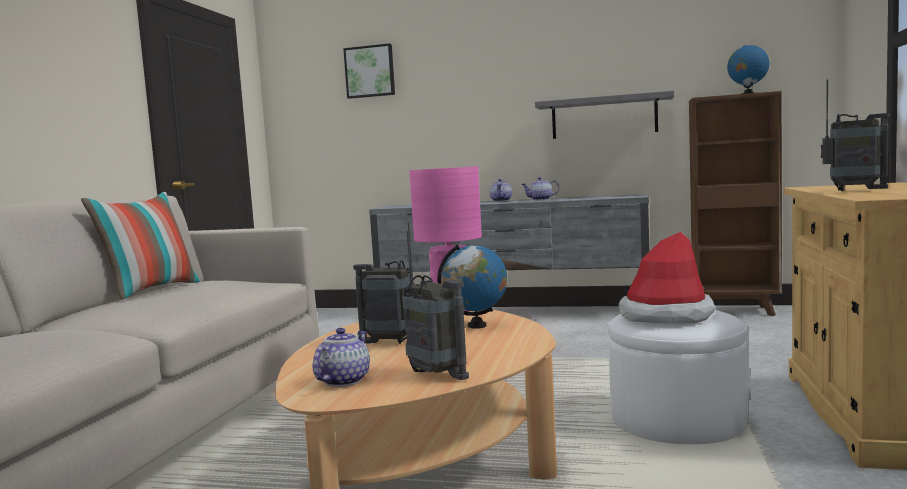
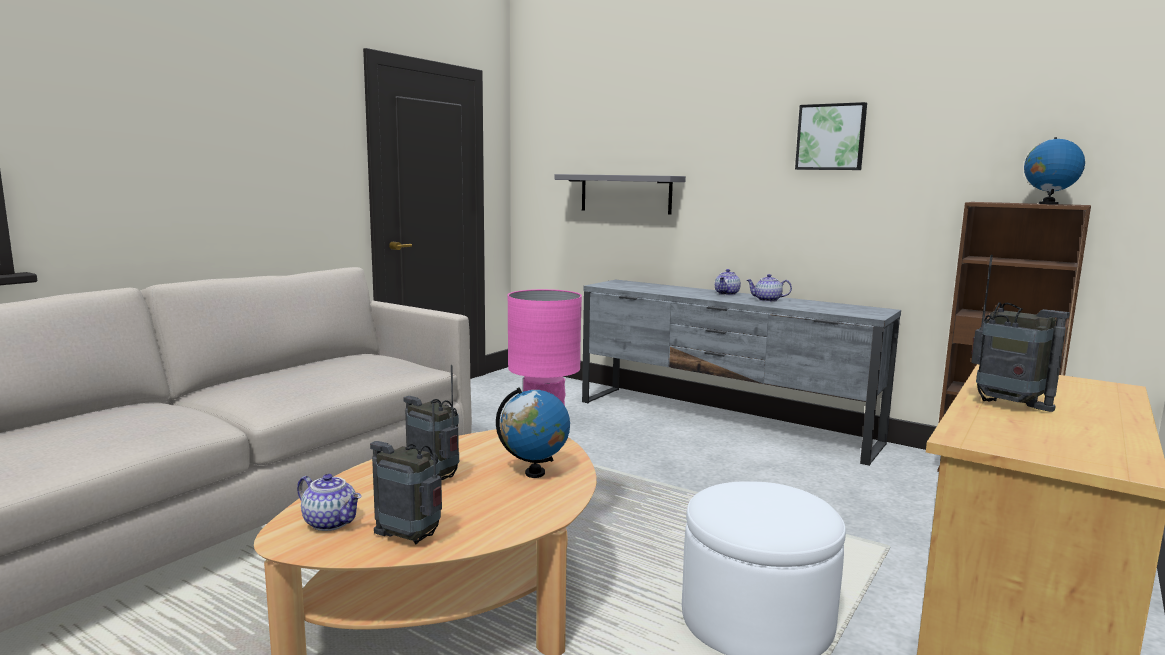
camera: 20 degrees right, 5 degrees up
pillow [81,192,200,300] -> none
teapot [312,328,370,387] -> teapot turned 75 degrees clockwise [297,474,361,531]
picture [343,43,395,99] -> picture moved to [795,102,867,170]
radio [402,230,469,380] -> radio turned 135 degrees clockwise [370,403,442,544]
grey shelf [535,91,674,139] -> grey shelf moved to [555,174,686,215]
hat [618,232,716,324] -> none

